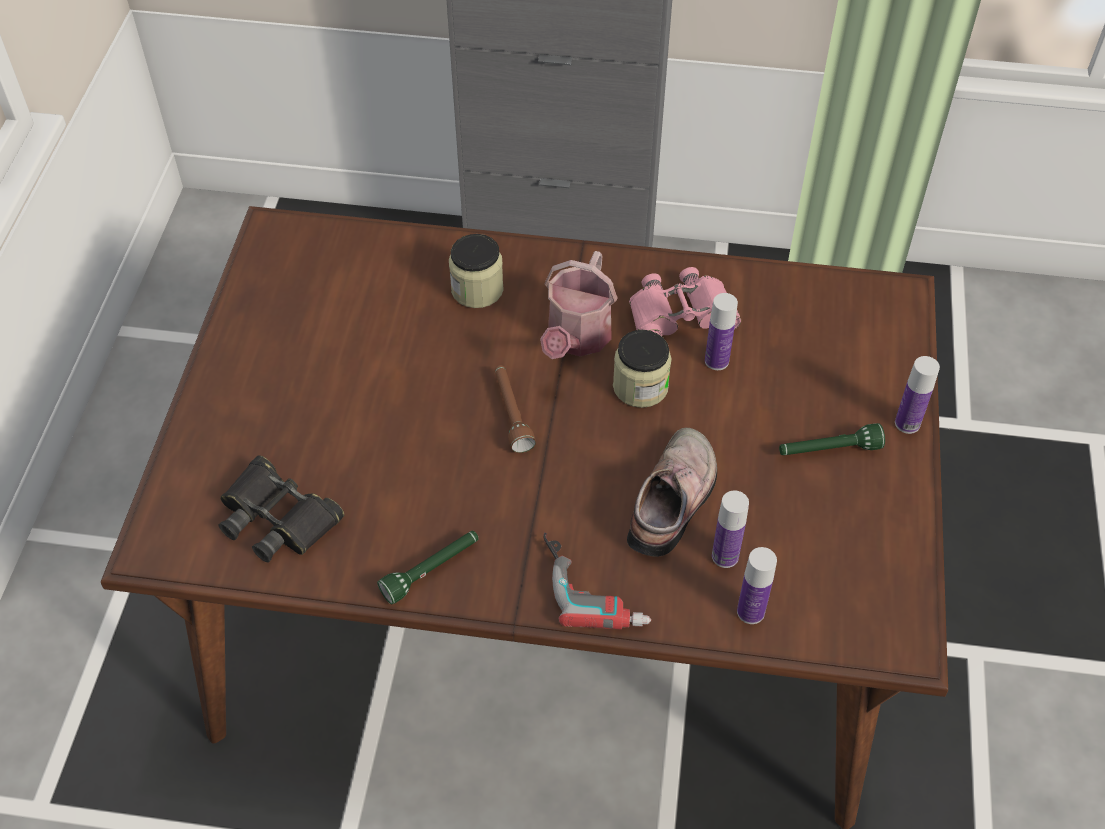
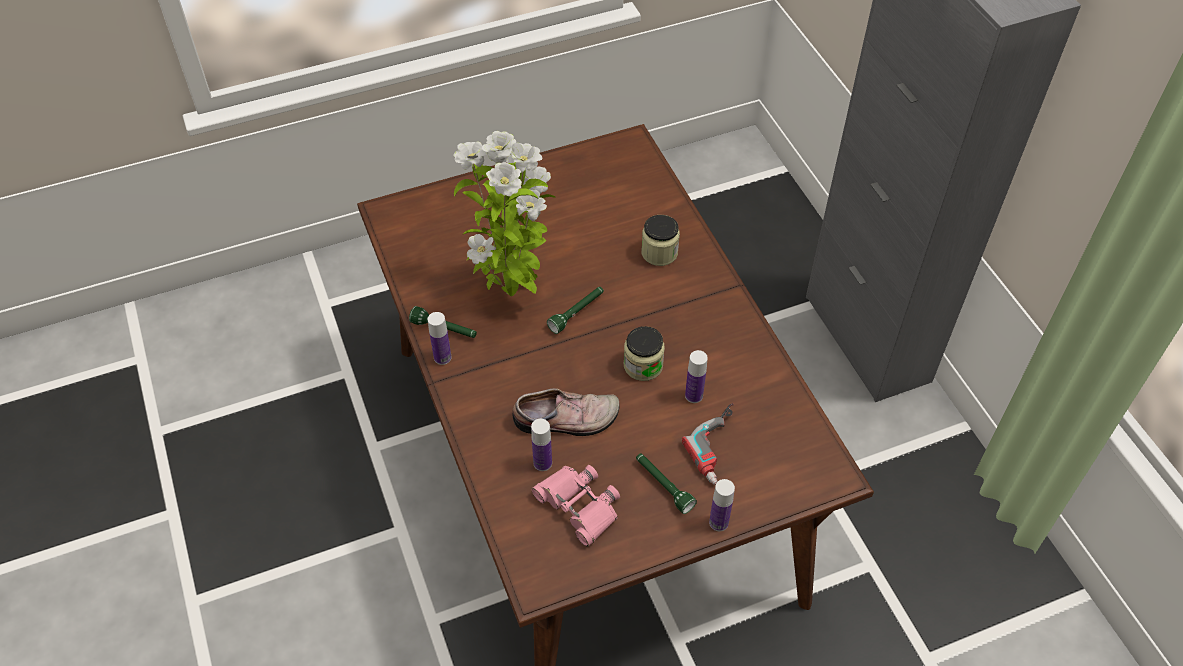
camera: 60 degrees right, 0 degrees up
black binoculars [219,455,344,563] -> none
brown flashlight [495,365,536,453] -> green flashlight [547,287,604,334]
watering can [540,251,618,359] -> none
power drill [543,532,651,629] -> power drill moved to [682,403,734,485]
pink binoculars [629,267,741,336] -> pink binoculars moved to [532,465,620,547]
bottle [737,547,777,624] -> bottle moved to [428,312,451,365]
none -> potted plant [453,131,556,296]

